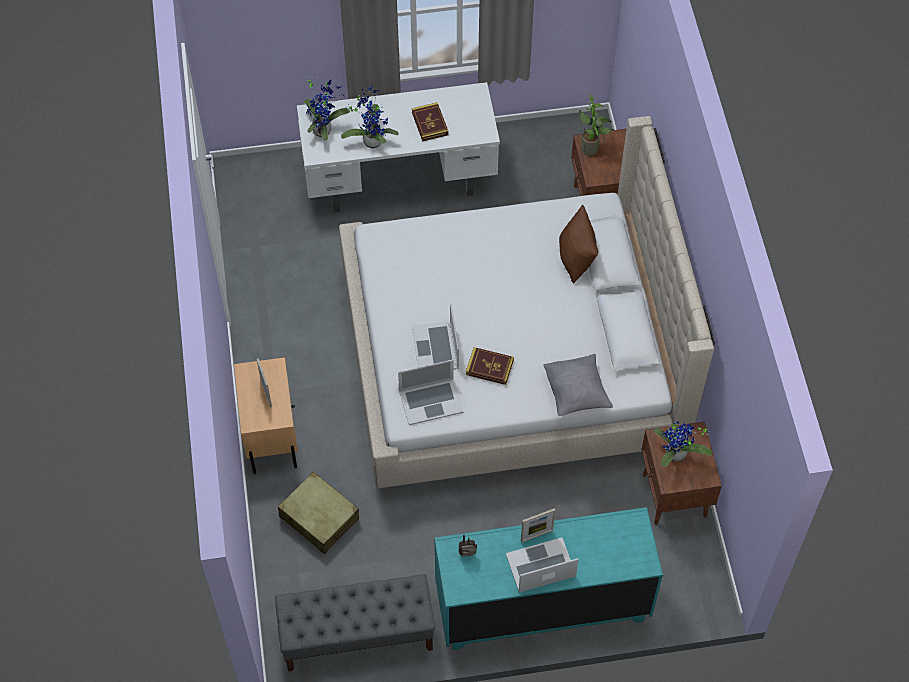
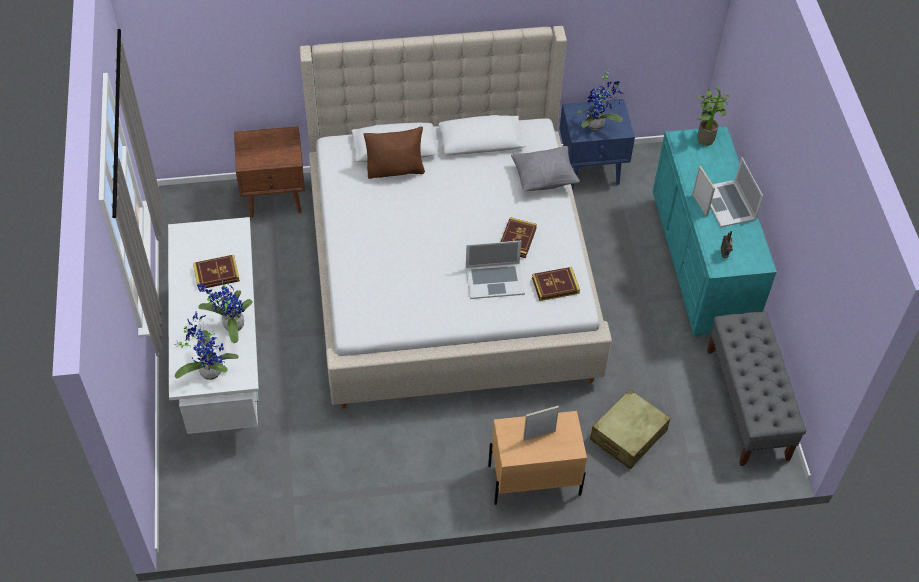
camera: 90 degrees left, 5 degrees down
laptop [398,360,464,425] -> book [532,267,580,301]
potted plant [579,94,614,156] -> potted plant moved to [696,87,728,146]
brown nightstand [642,421,722,525] -> blue nightstand [560,99,635,189]

